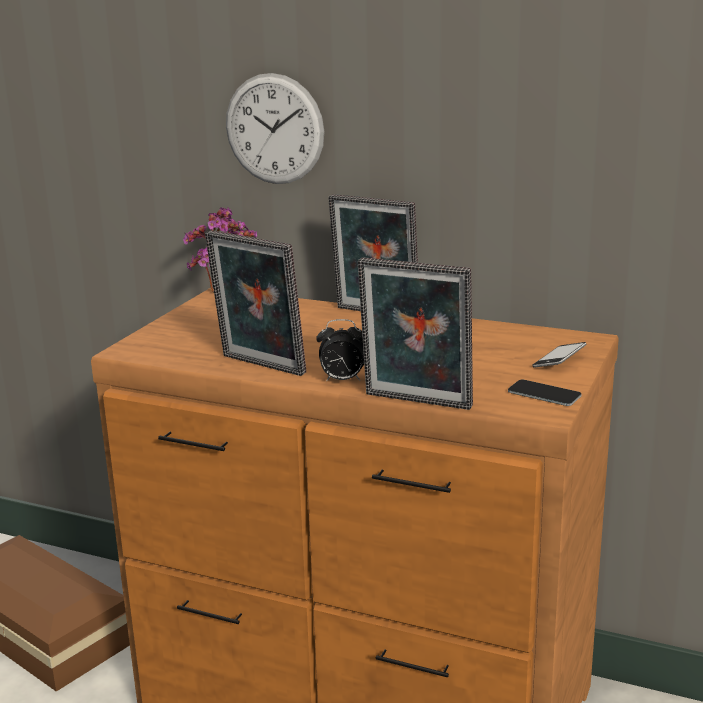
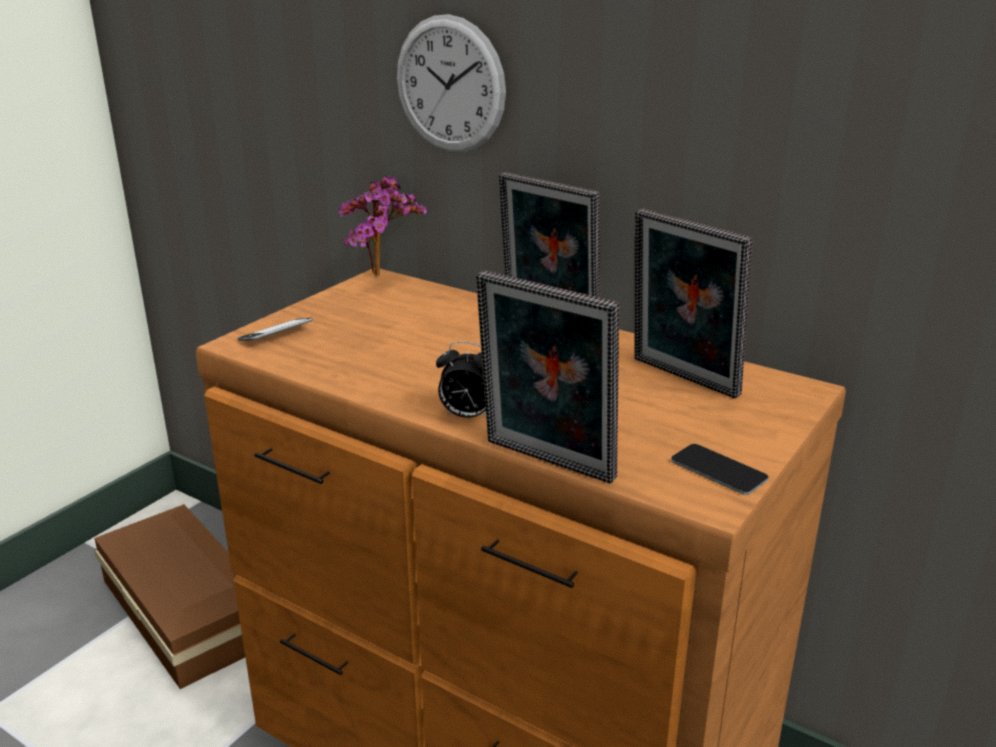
camera: 10 degrees right, 5 degrees up
picture frame [205,230,306,376] -> picture frame moved to [635,208,752,398]
phone [532,342,586,367] -> phone moved to [237,318,313,341]

